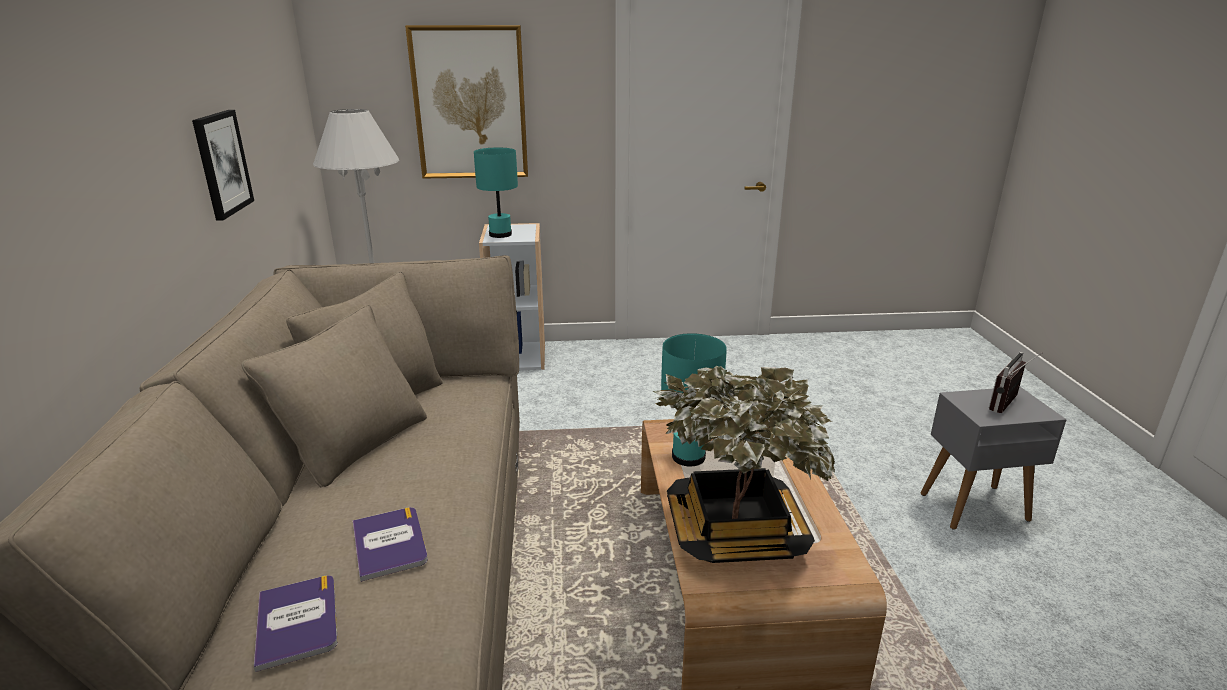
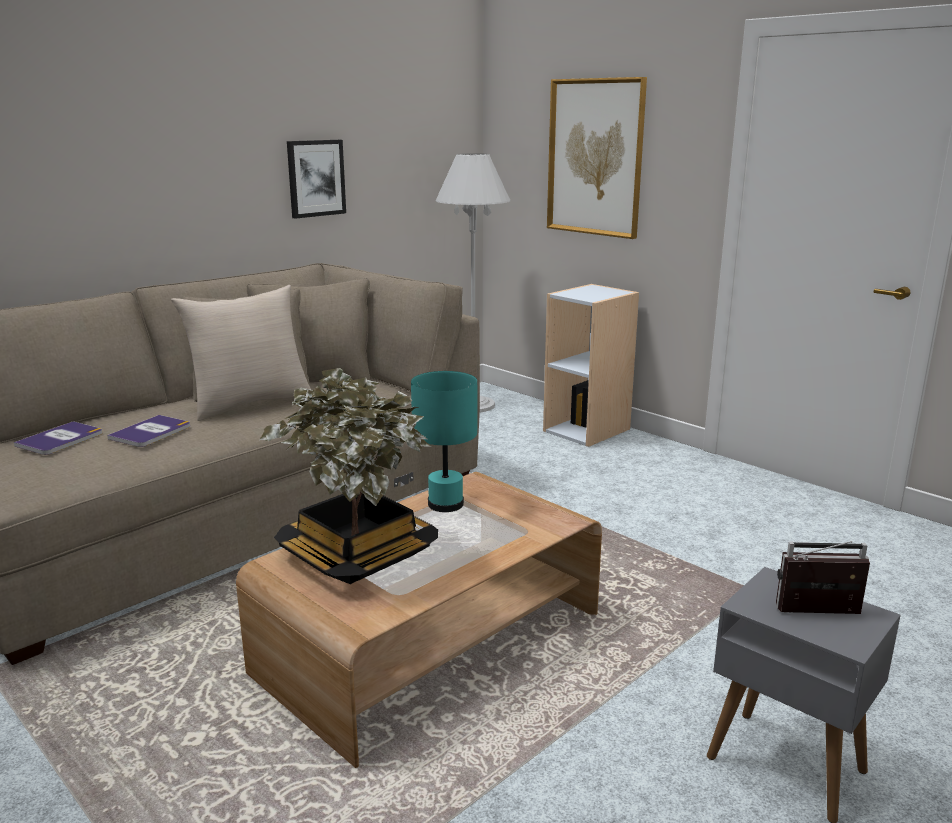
camera: 50 degrees right, 5 degrees down
turquoise table lamp [474,148,518,238] -> none
none -> beige pillow [171,285,311,421]

